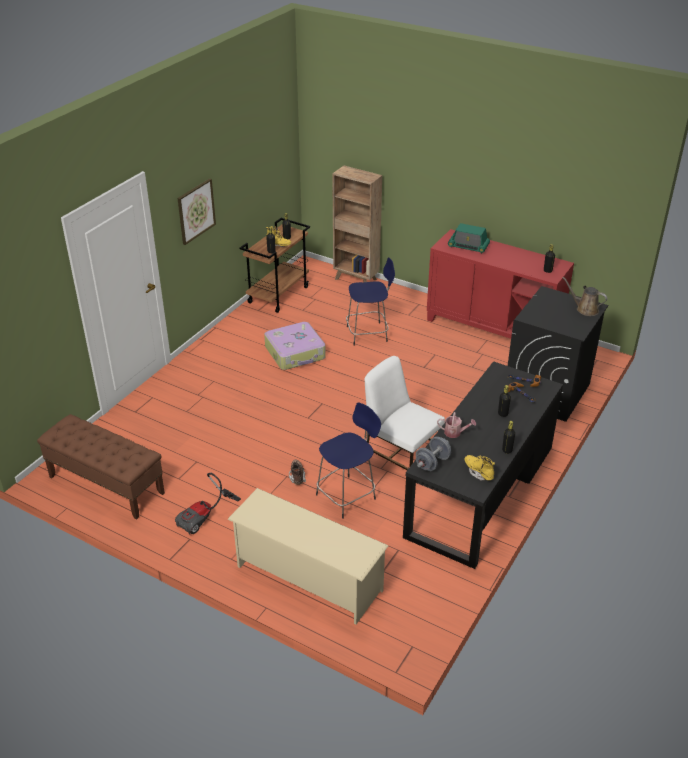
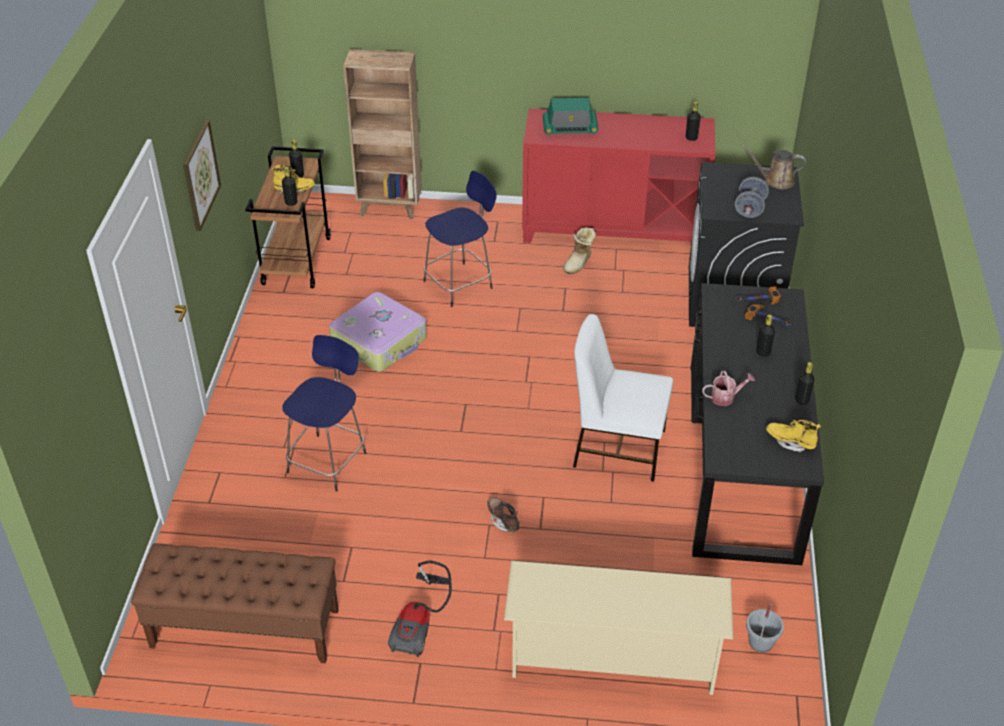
camera: 25 degrees left, 5 degrees up
blue stool [316,402,381,519] -> blue stool moved to [282,335,366,492]
grey dumbbell [416,437,451,471] -> grey dumbbell moved to [735,177,769,218]
none -> boot [563,227,596,274]
none -> grey bucket [746,602,784,653]

